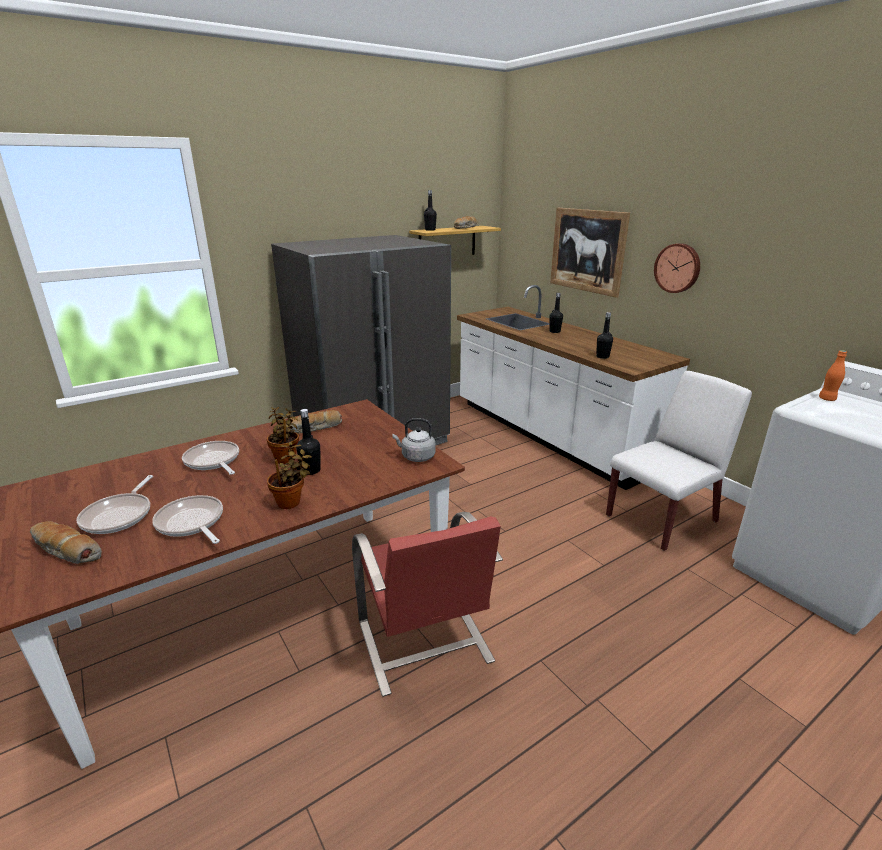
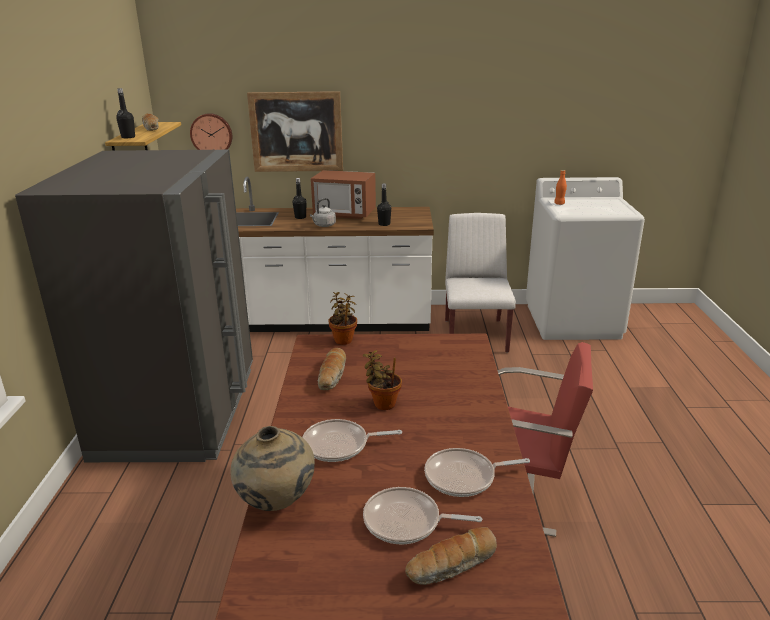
camera: 55 degrees left, 0 degrees up
frying pan [77,475,153,534] -> frying pan turned 150 degrees clockwise [363,487,482,544]
potted plant [267,442,312,509] -> potted plant moved to [328,292,357,345]
black bottle [296,409,321,475] -> none
grey kettle [392,418,436,462] -> grey kettle moved to [310,198,336,227]
wall clock [654,243,700,293] -> wall clock moved to [190,113,232,150]
none -> beige vase [230,426,315,511]
none -> microwave [311,170,376,219]

